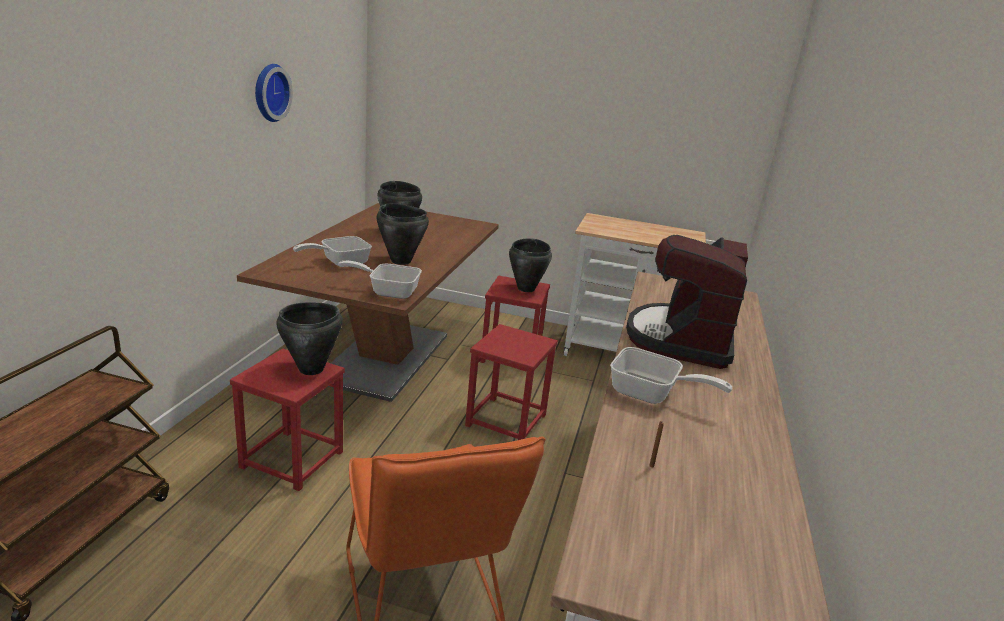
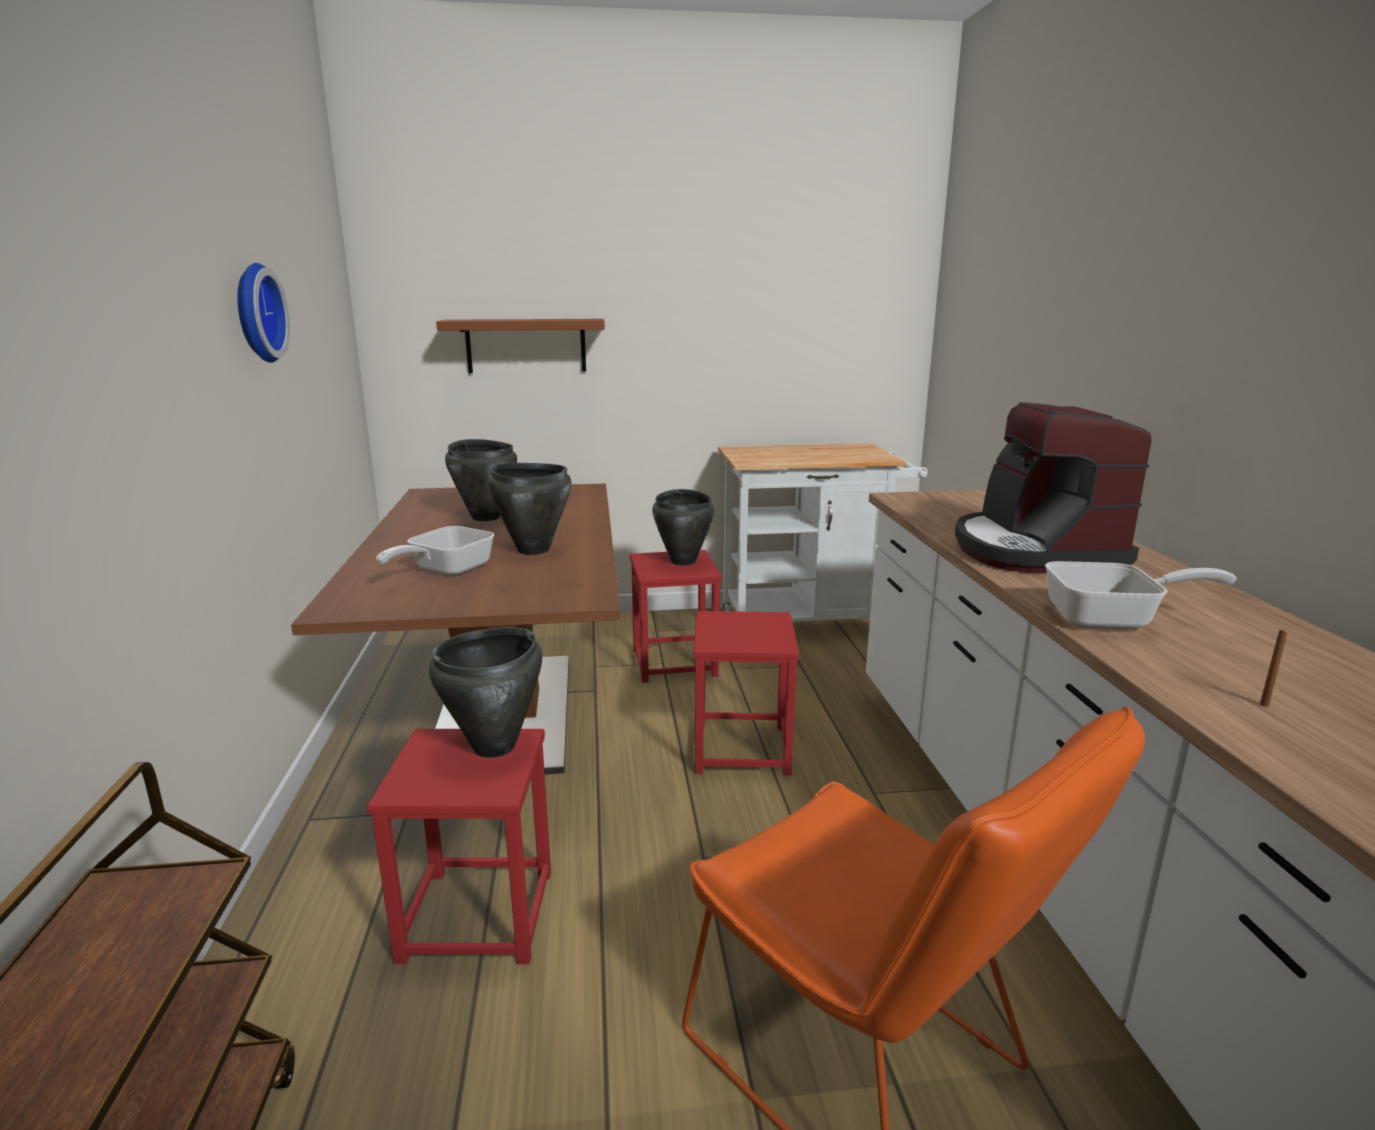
camera: 20 degrees left, 5 degrees down
frying pan [338,261,422,299] -> none
none -> brown shelf [436,319,605,373]

